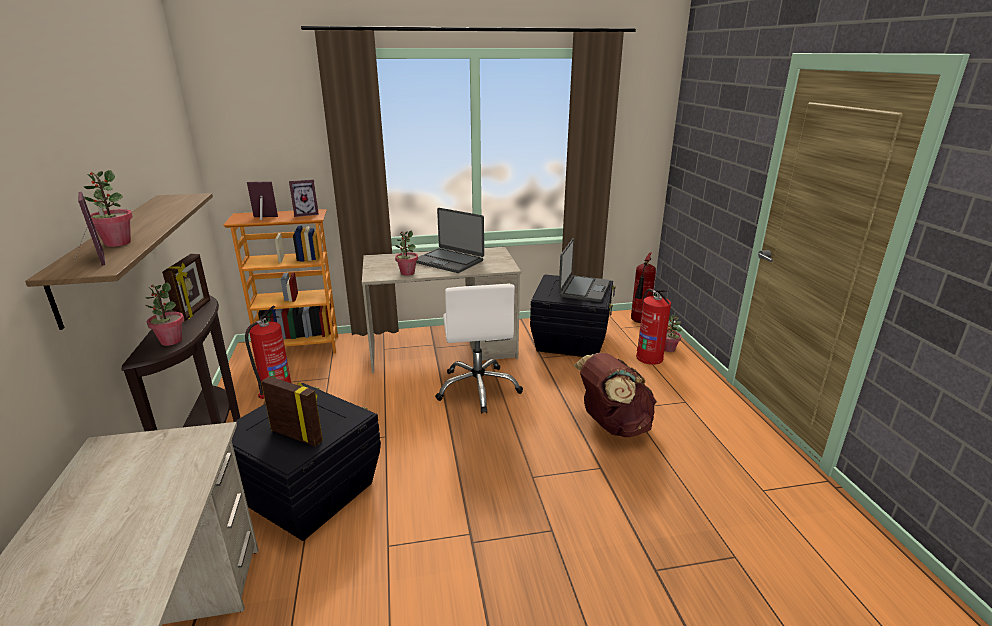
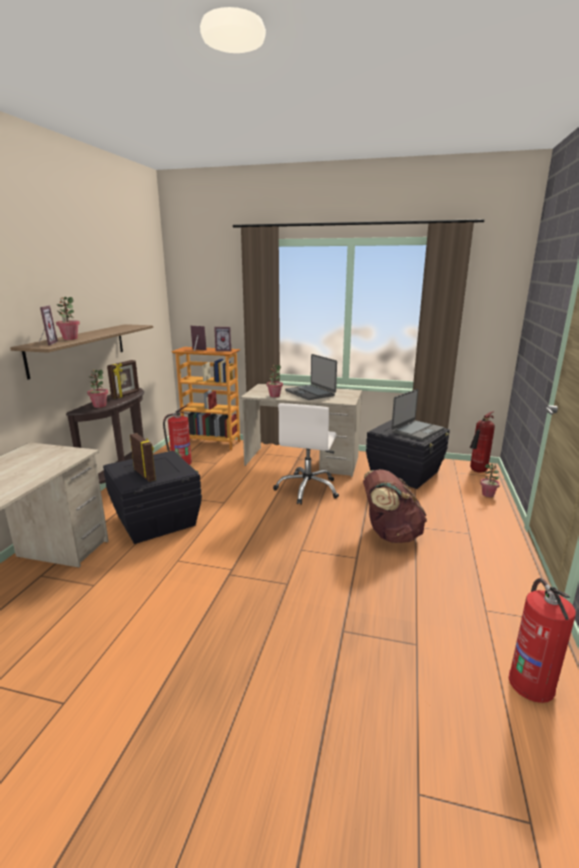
camera: 25 degrees right, 5 degrees down
fire extinguisher [636,289,671,365] -> fire extinguisher moved to [509,578,576,703]

